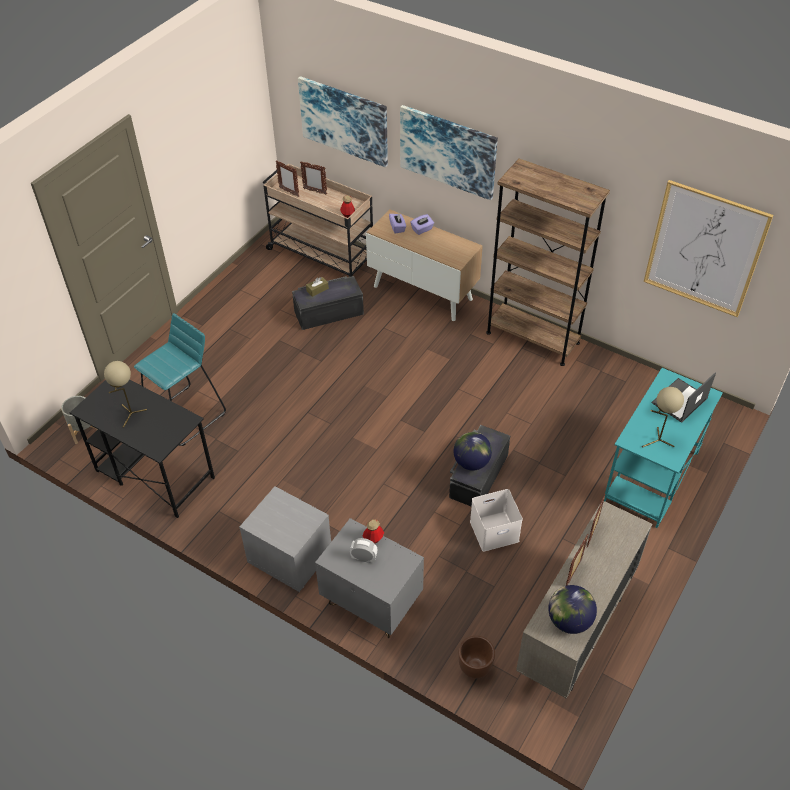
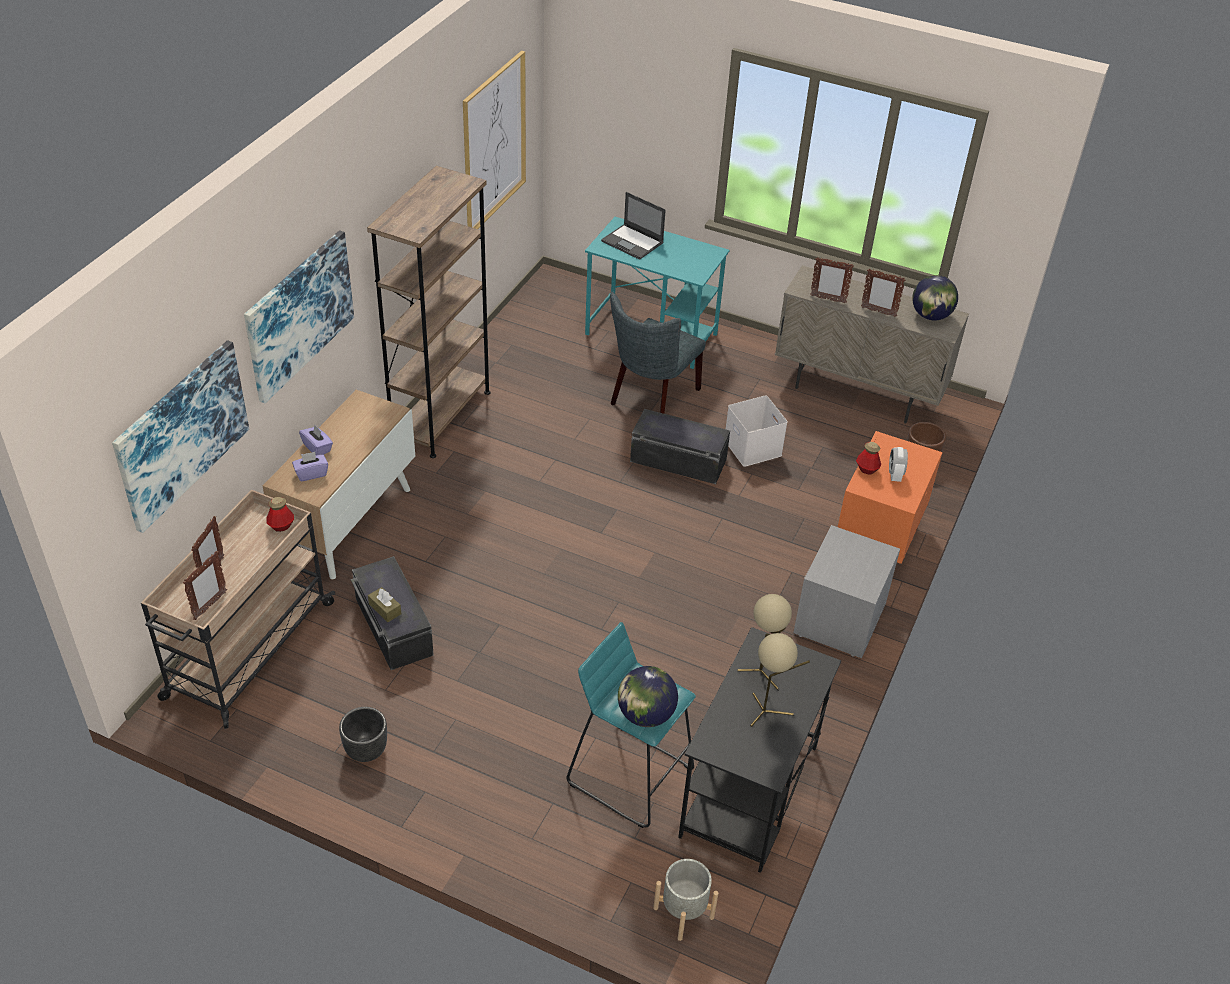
camera: 100 degrees left, 5 degrees down
grey nightstand [315,518,424,638] -> orange nightstand [838,431,943,564]
globe [454,432,492,470] -> globe moved to [618,666,678,727]
beige table lamp [642,387,684,448] -> beige table lamp moved to [737,594,792,691]
none -> black planter [339,707,387,762]
none -> grey chair [610,292,706,414]

